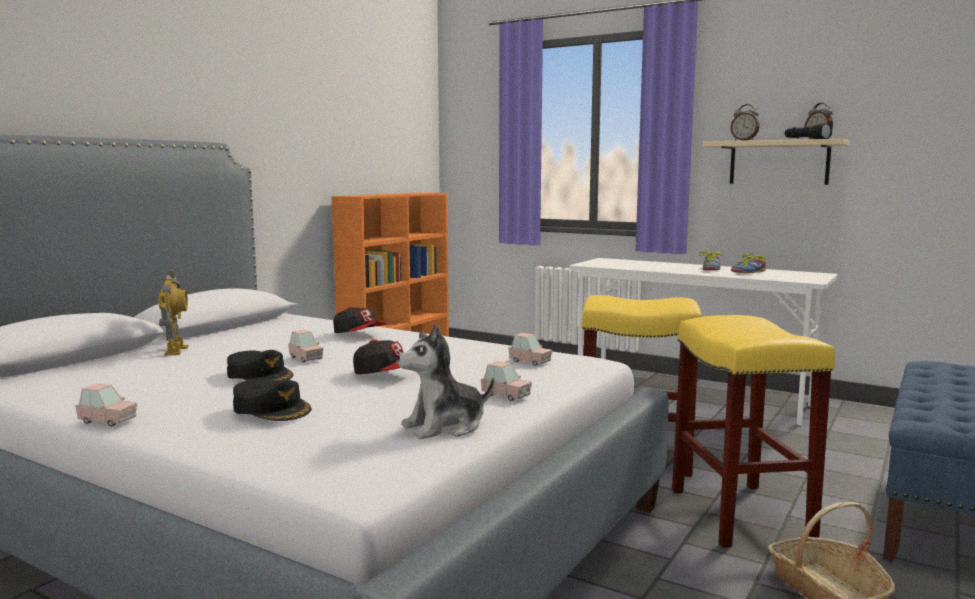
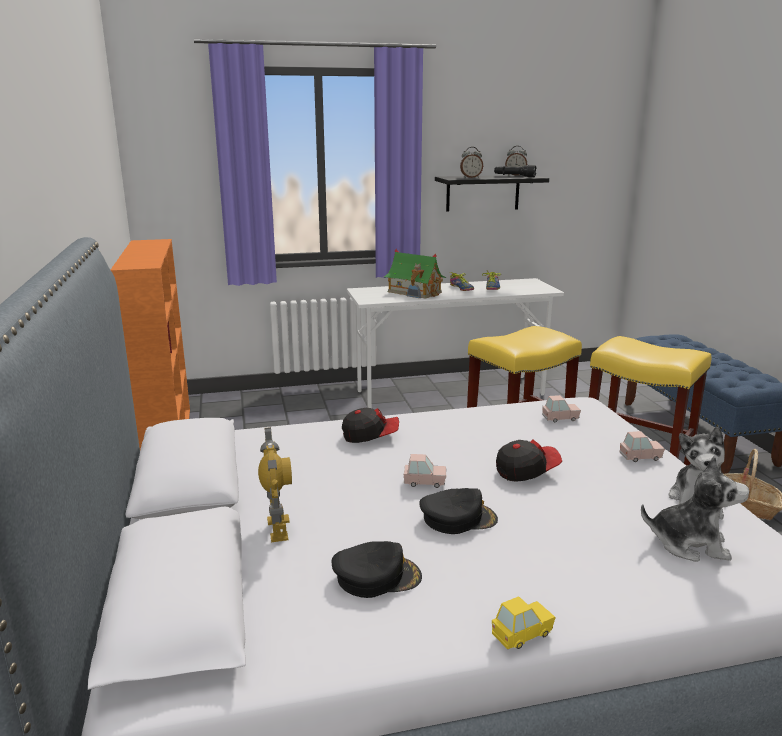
camera: 45 degrees left, 10 degrees up
pink toy car [75,383,137,427] -> yellow toy car [492,596,556,649]
toy robot [158,268,189,356] -> toy robot turned 45 degrees clockwise [258,427,292,542]
black cap [233,379,312,421] -> black cap moved to [332,541,422,598]
beige shelf [703,139,850,185] -> black shelf [435,175,549,212]
none -> toy house [384,249,446,299]
none -> plush toy [641,456,750,562]

